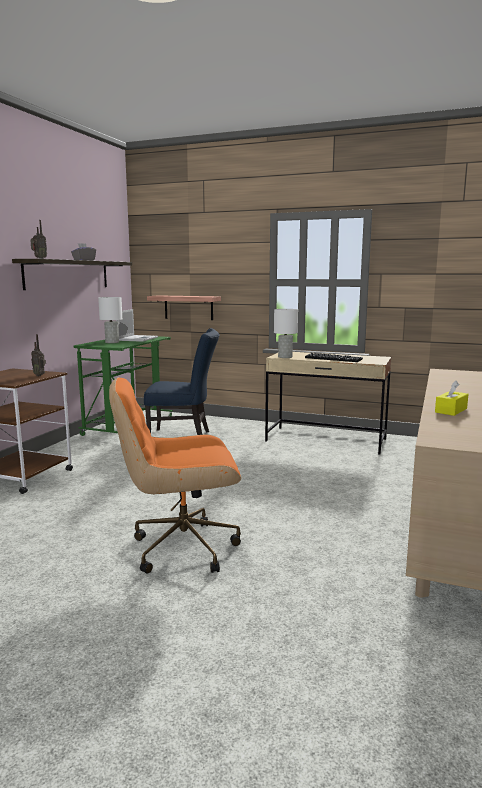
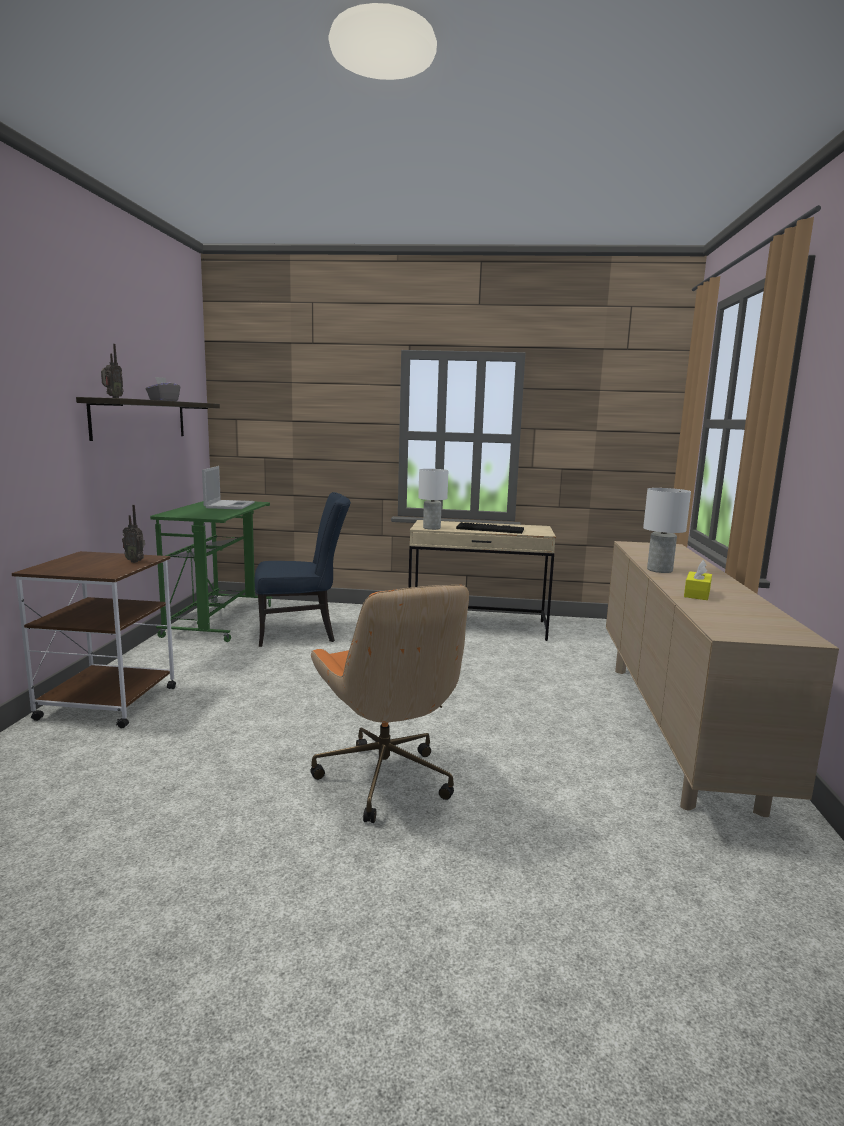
camera: 15 degrees left, 0 degrees up
white table lamp [98,297,122,343] -> white table lamp moved to [643,488,691,573]
orange office chair [109,377,242,574] -> orange office chair turned 90 degrees counterclockwise [311,585,469,823]
shelf [147,295,221,320] -> none

